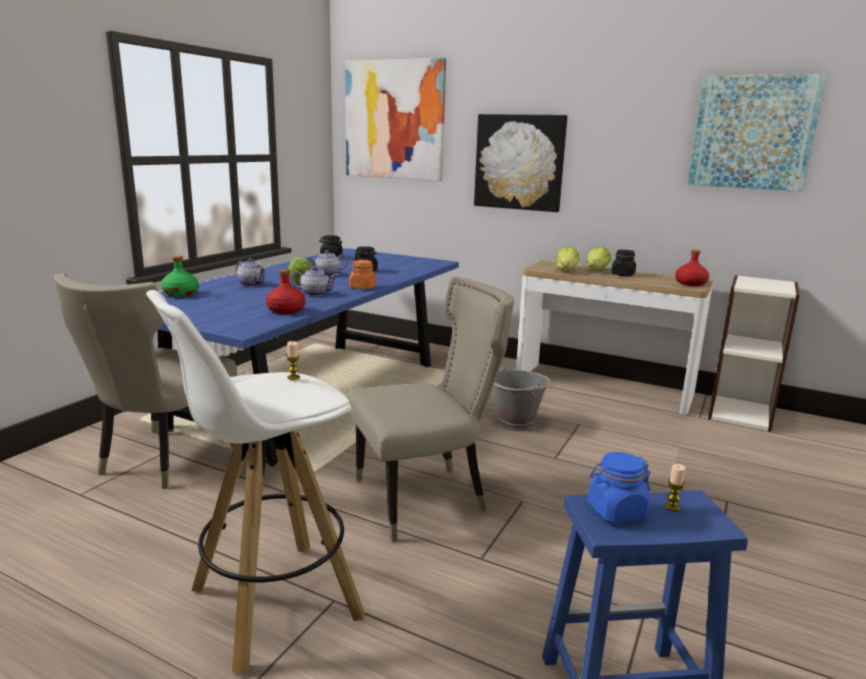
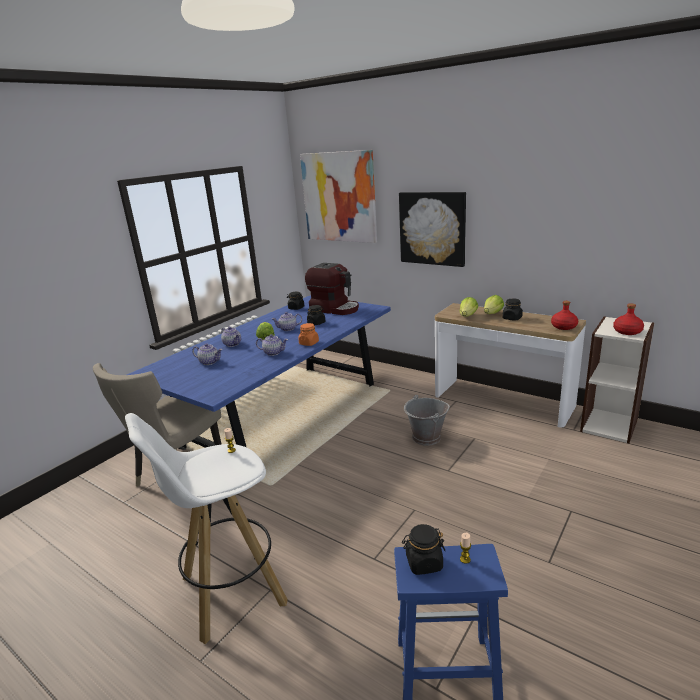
camera: 10 degrees right, 5 degrees up
green bottle [161,256,199,297] -> none
red bottle [266,269,305,314] -> red bottle moved to [613,303,644,335]
beige chair [346,276,514,542] -> none
blue jar [588,452,651,523] -> black jar [402,524,446,575]
picture [688,74,826,191] -> none
none -> teapot [192,343,222,365]
none -> coffee machine [305,263,359,315]

